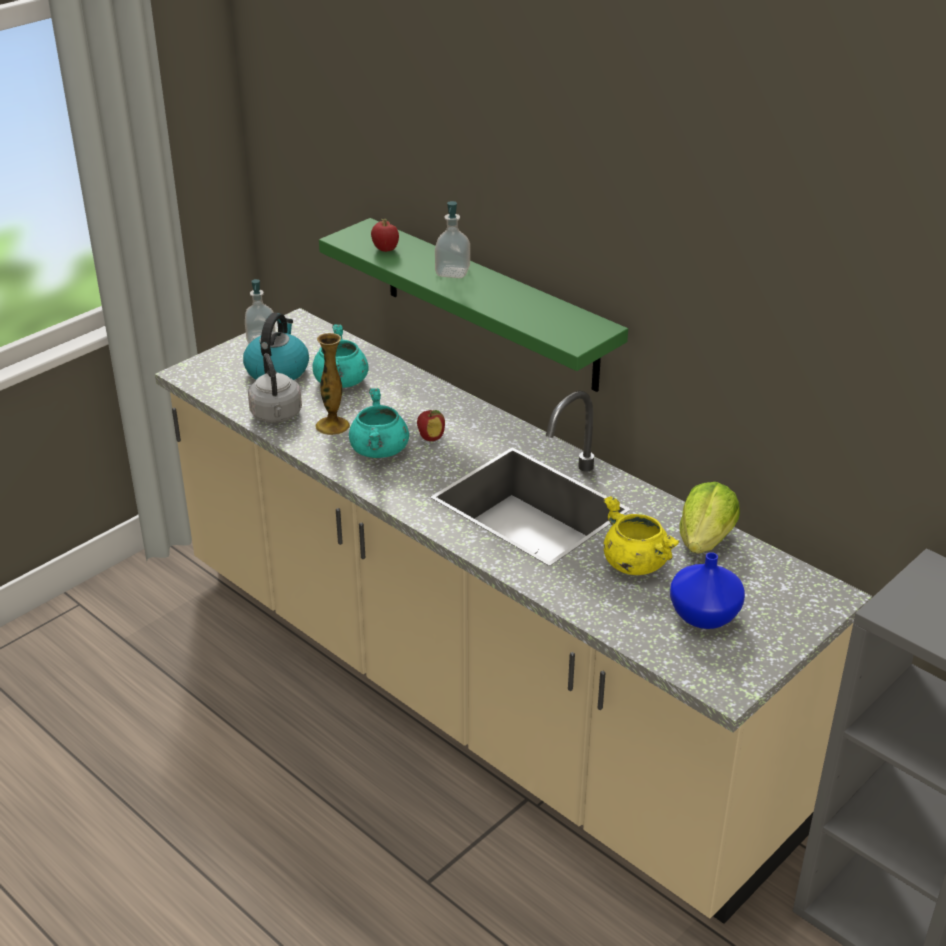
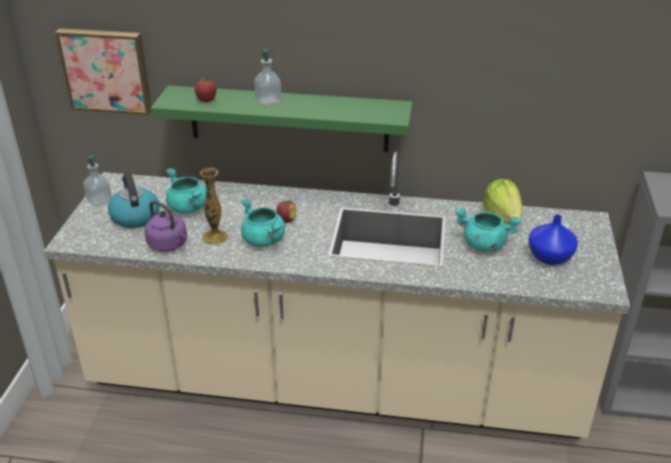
camera: 35 degrees left, 0 degrees up
grey kettle [248,353,302,423] -> purple kettle [145,201,187,252]
yellow cooking pot [603,496,680,575] -> turquoise cooking pot [455,208,521,252]
none -> picture [55,28,152,115]

